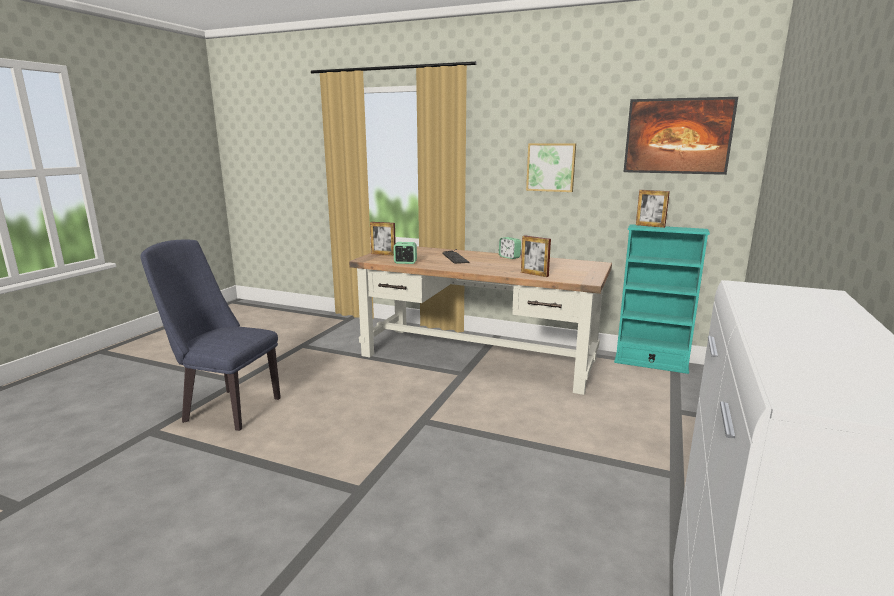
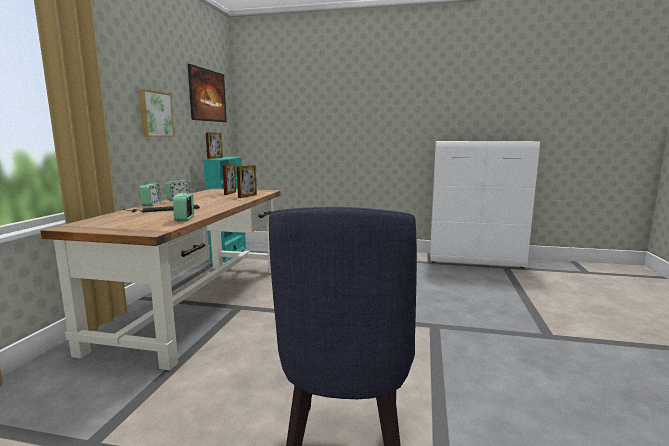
camera: 100 degrees left, 5 degrees down
picture frame [370,222,396,256] -> picture frame moved to [222,164,236,195]
none -> alarm clock [139,184,161,206]

